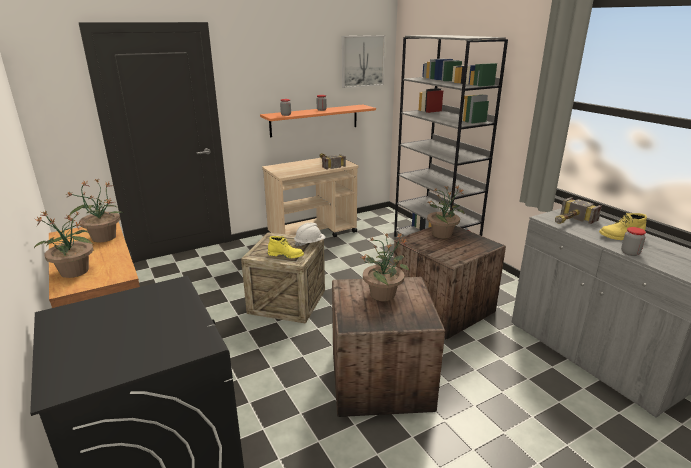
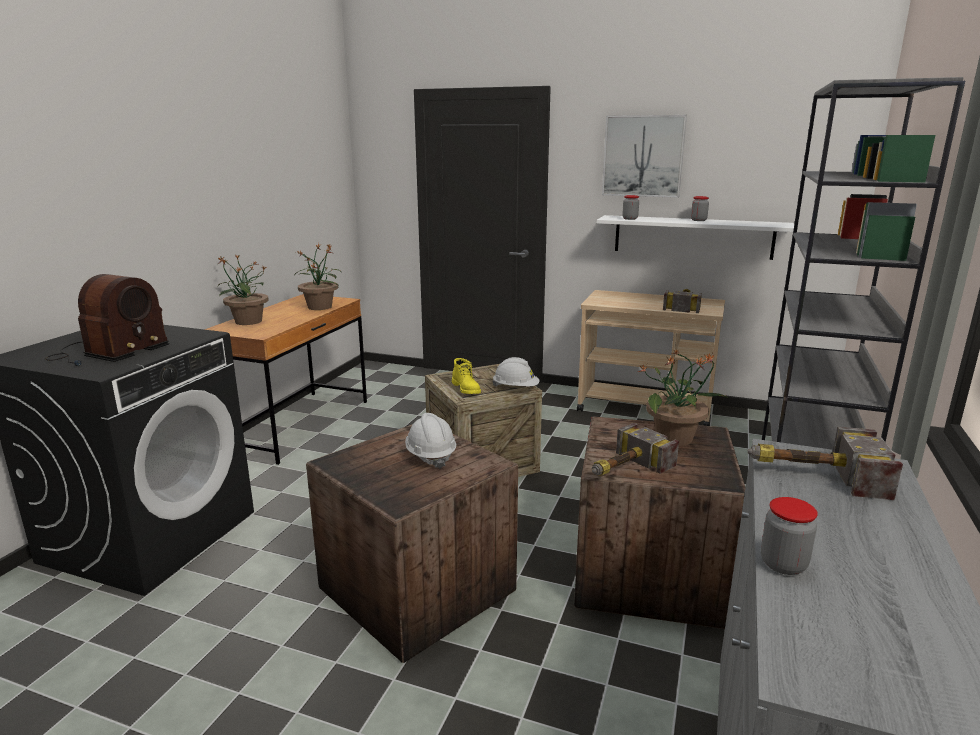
camera: 50 degrees right, 5 degrees down
orange shelf [260,104,376,137] -> white shelf [597,215,794,260]
picture [342,35,385,88] -> picture moved to [602,115,687,198]
potted plant [362,232,410,301] -> white hard hat [405,413,456,469]
yellow boot [599,213,647,240] -> none
none -> radio [45,274,169,366]
none -> hammer [592,423,679,475]

